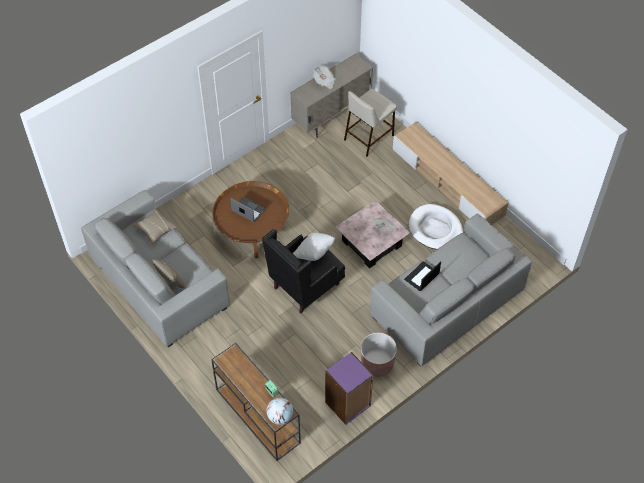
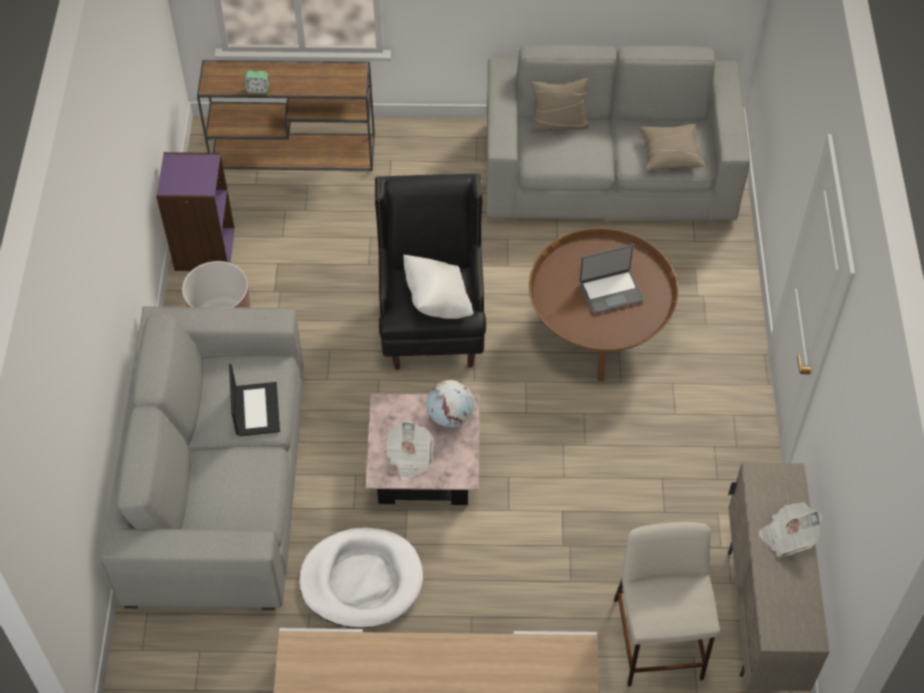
camera: 130 degrees right, 0 degrees up
globe [267,398,293,425] -> globe moved to [427,380,474,427]

